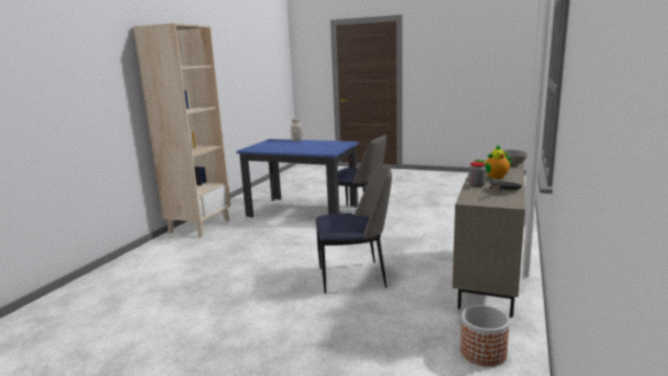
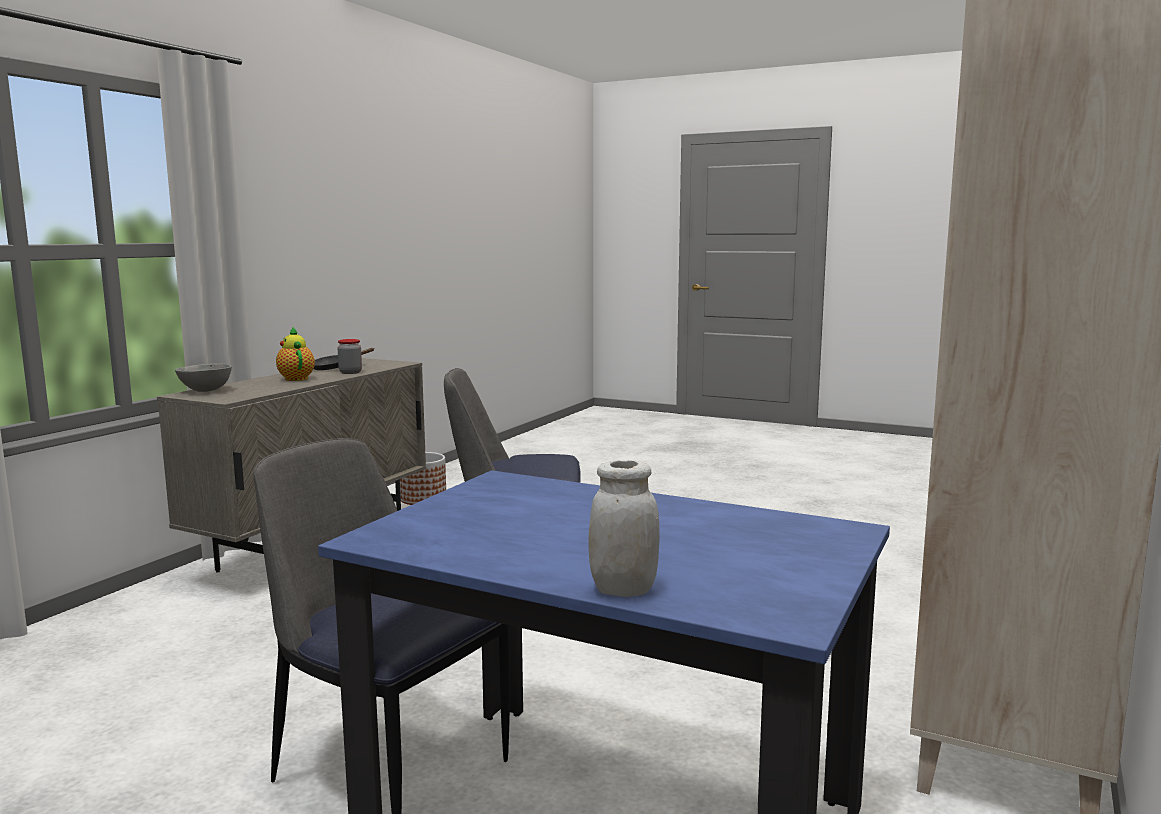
camera: 175 degrees left, 5 degrees down
teapot [476,145,511,179] -> teapot turned 105 degrees counterclockwise [276,327,315,381]

